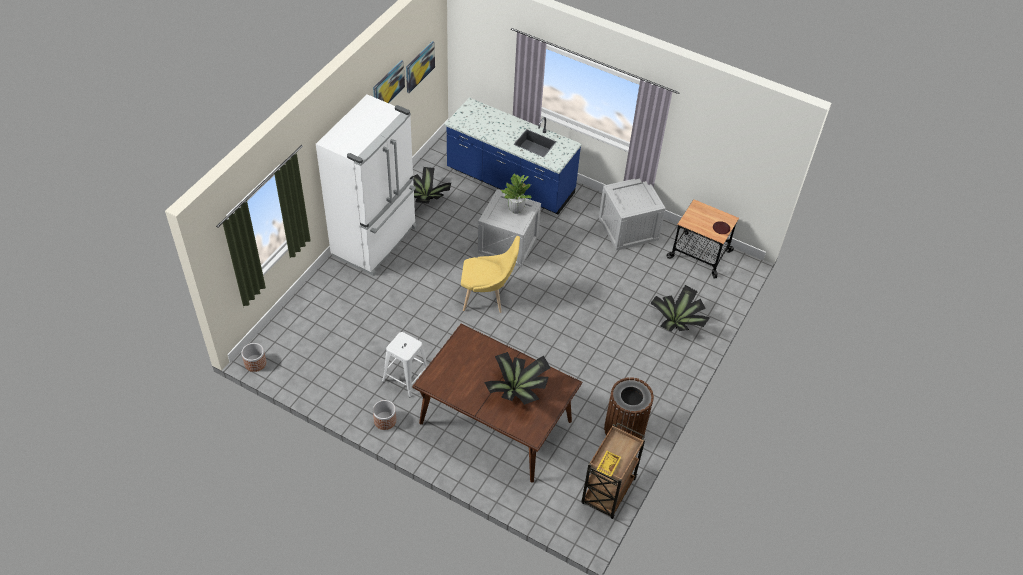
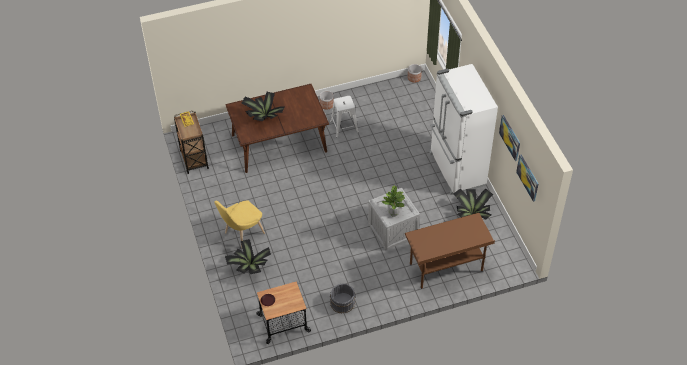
camera: 135 degrees right, 0 degrees up
blue counter [444,98,582,214] -> brown desk [405,213,495,289]
yellow chair [461,236,520,313] -> yellow chair moved to [214,200,265,248]
crate [599,179,666,250] -> grey bucket [330,283,355,313]
brown trash can [604,377,654,440] -> none

